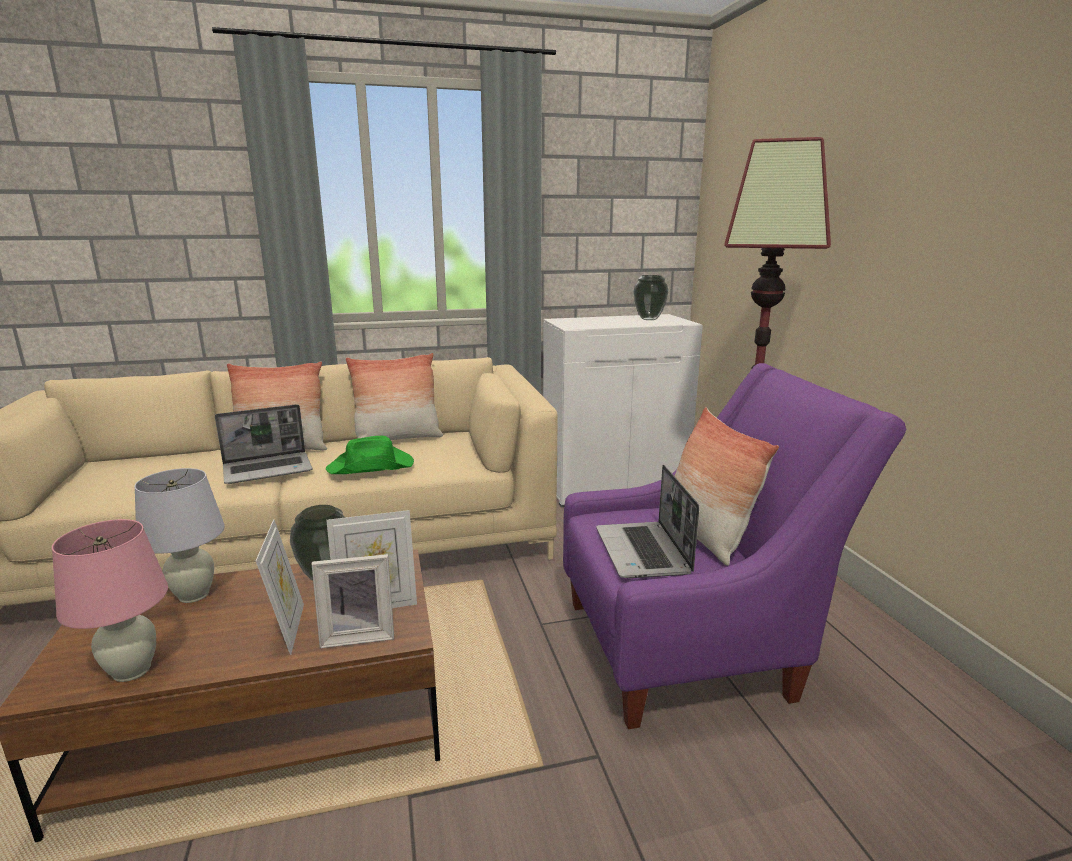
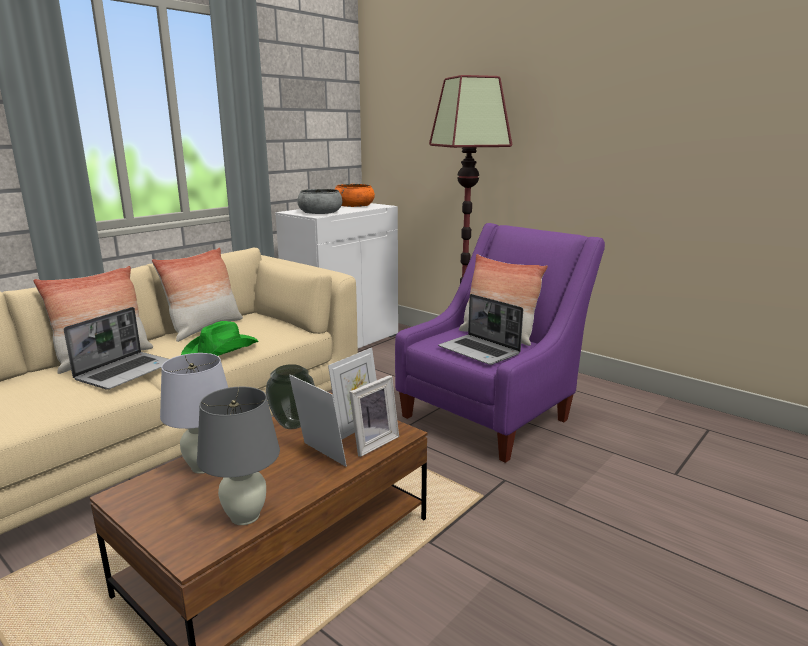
camera: 35 degrees left, 0 degrees up
pink table lamp [52,519,168,682] -> grey table lamp [197,387,280,525]
vase [634,275,668,320] -> orange bowl [335,184,375,207]
none -> grey bowl [297,189,342,214]

